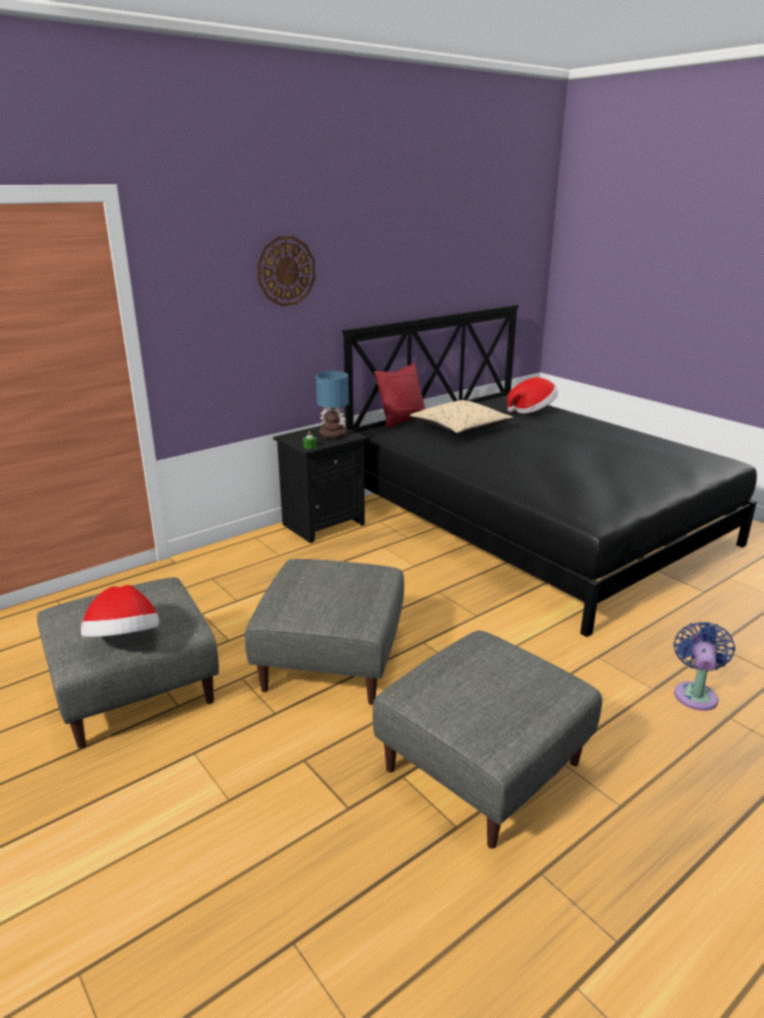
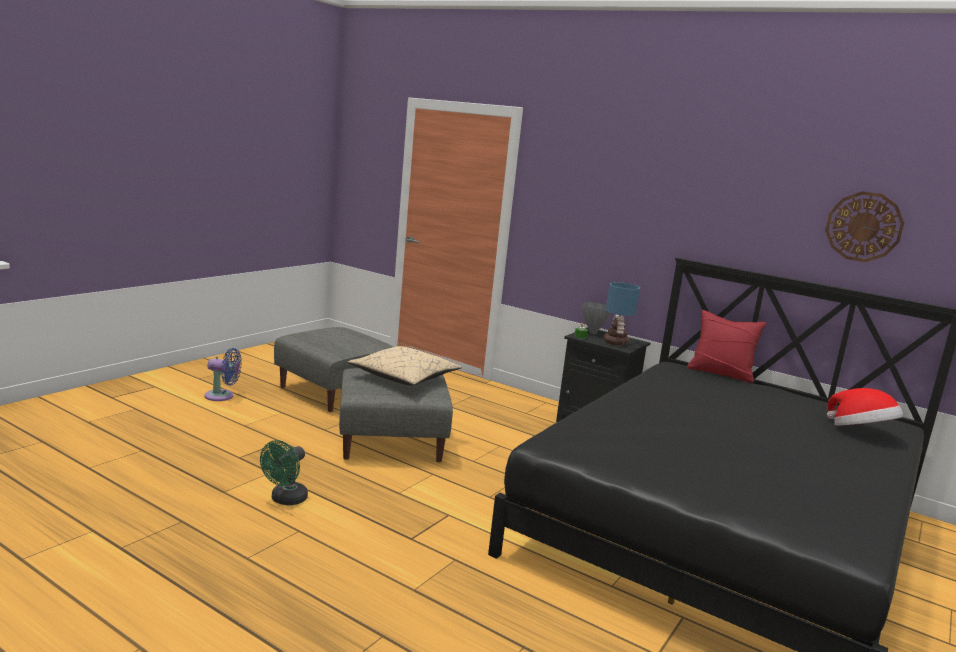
camera: 70 degrees right, 10 degrees down
hat [81,585,160,637] -> none
wall clock [257,236,315,306] -> wall clock moved to [825,191,904,262]
grey ottoman [373,630,602,849] -> green fan [260,440,308,505]
beige pillow [410,400,514,434] -> beige pillow moved to [348,346,462,386]
blue fan [674,622,735,711] -> blue fan moved to [204,348,242,401]
none -> grey vase [582,301,611,334]

